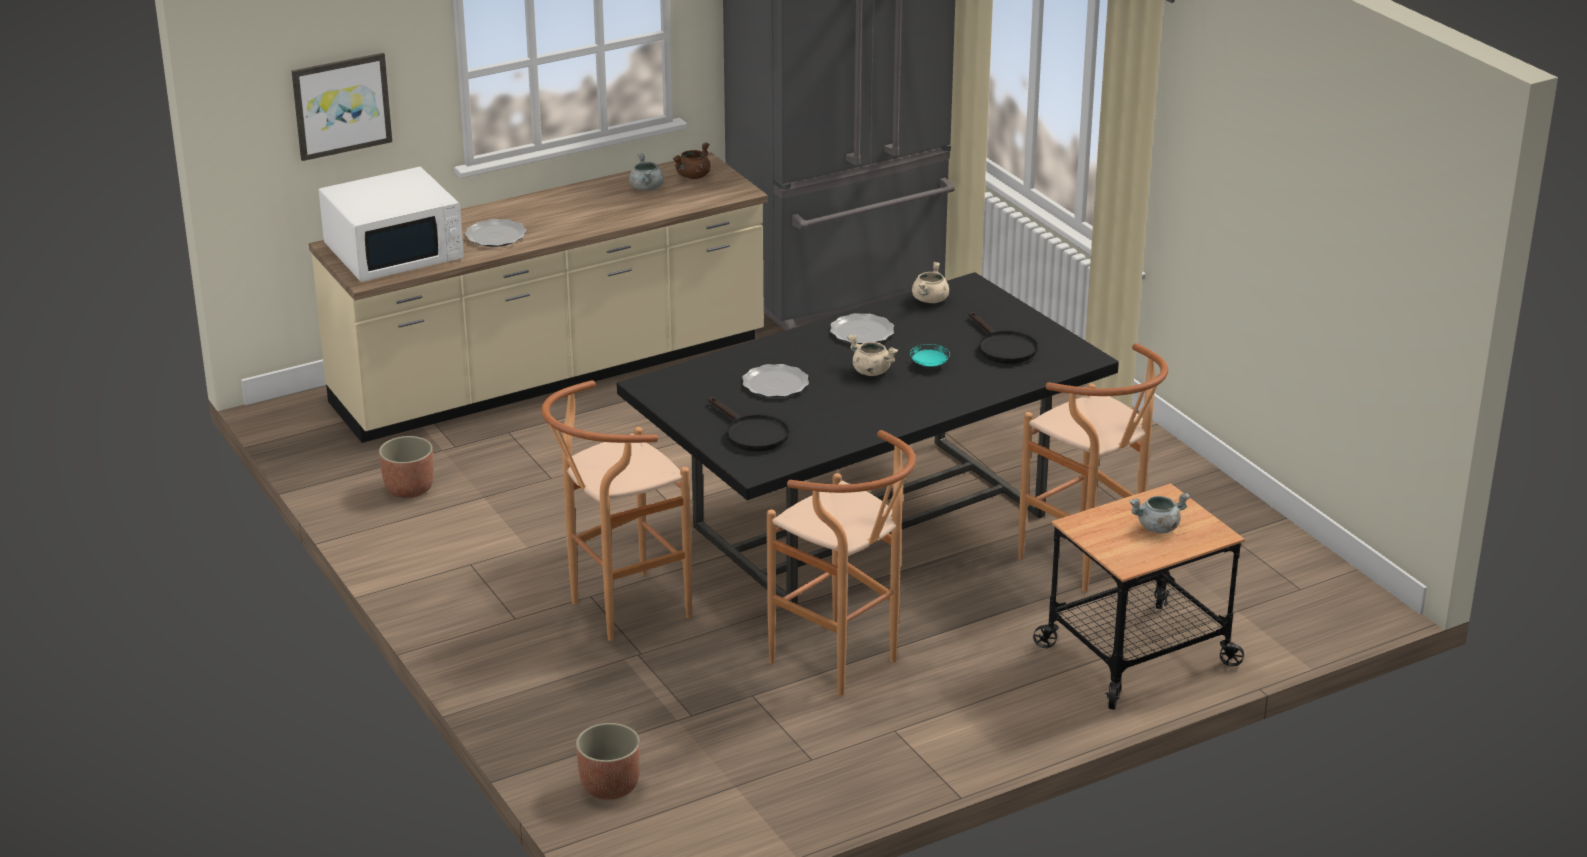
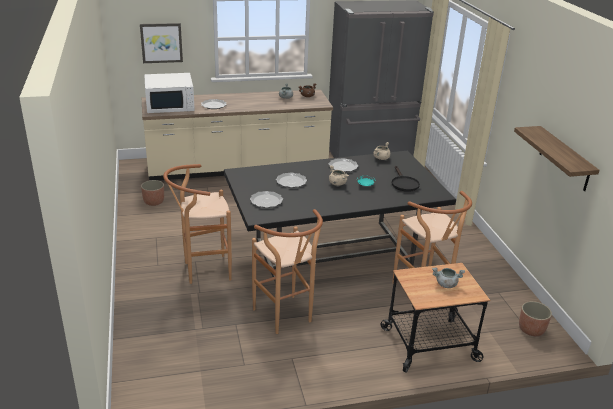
camera: 15 degrees right, 0 degrees up
planter [576,723,640,800] -> planter moved to [519,301,552,336]
black frying pan [709,397,789,451] -> plate [250,191,283,208]
none -> shelf [514,126,600,191]

